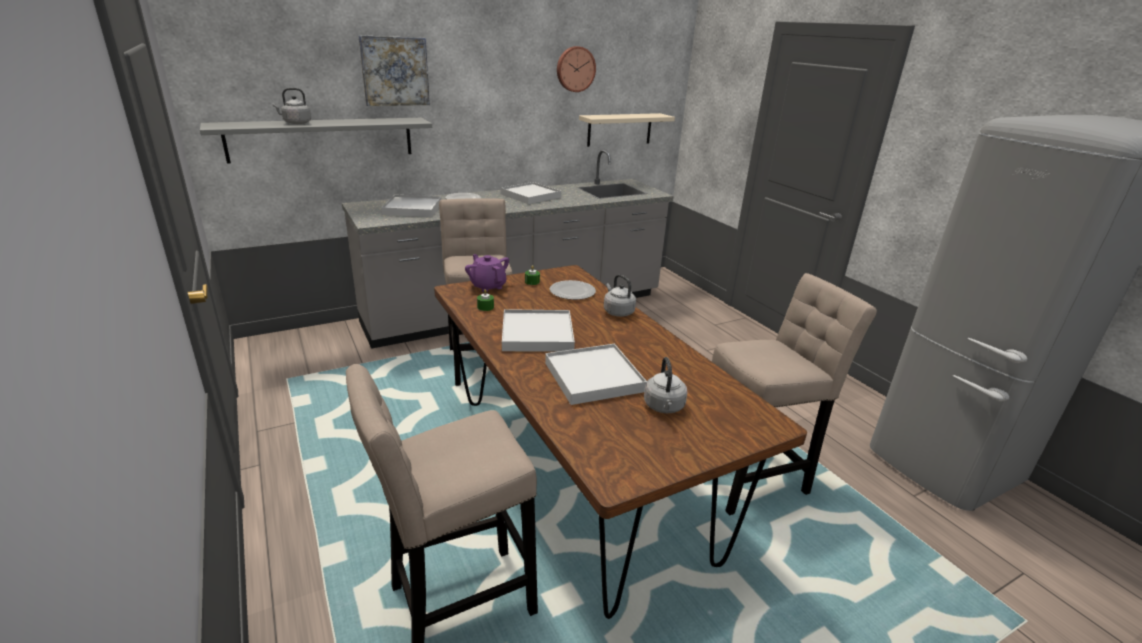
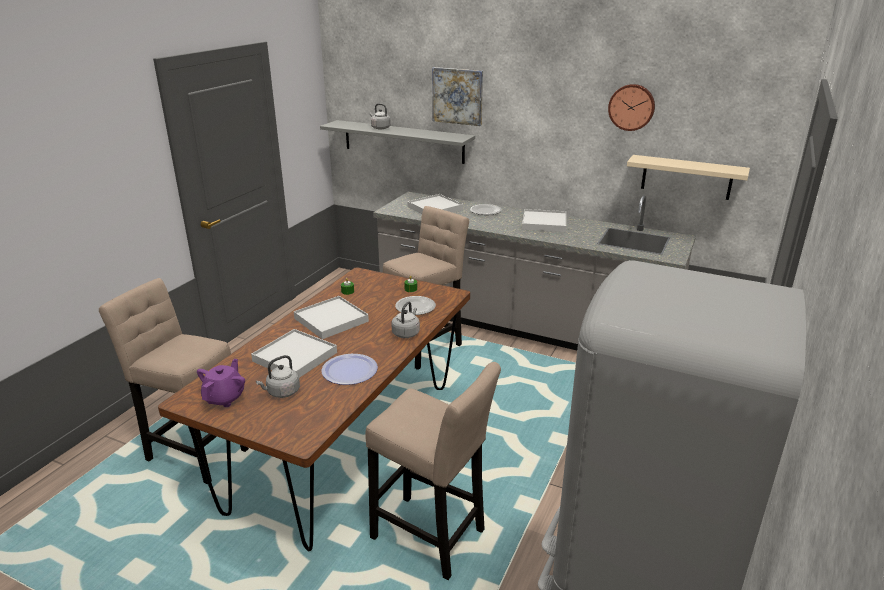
camera: 55 degrees right, 0 degrees up
purple teapot [465,254,509,292] -> purple teapot moved to [197,359,245,407]
none -> plate [321,354,378,385]

